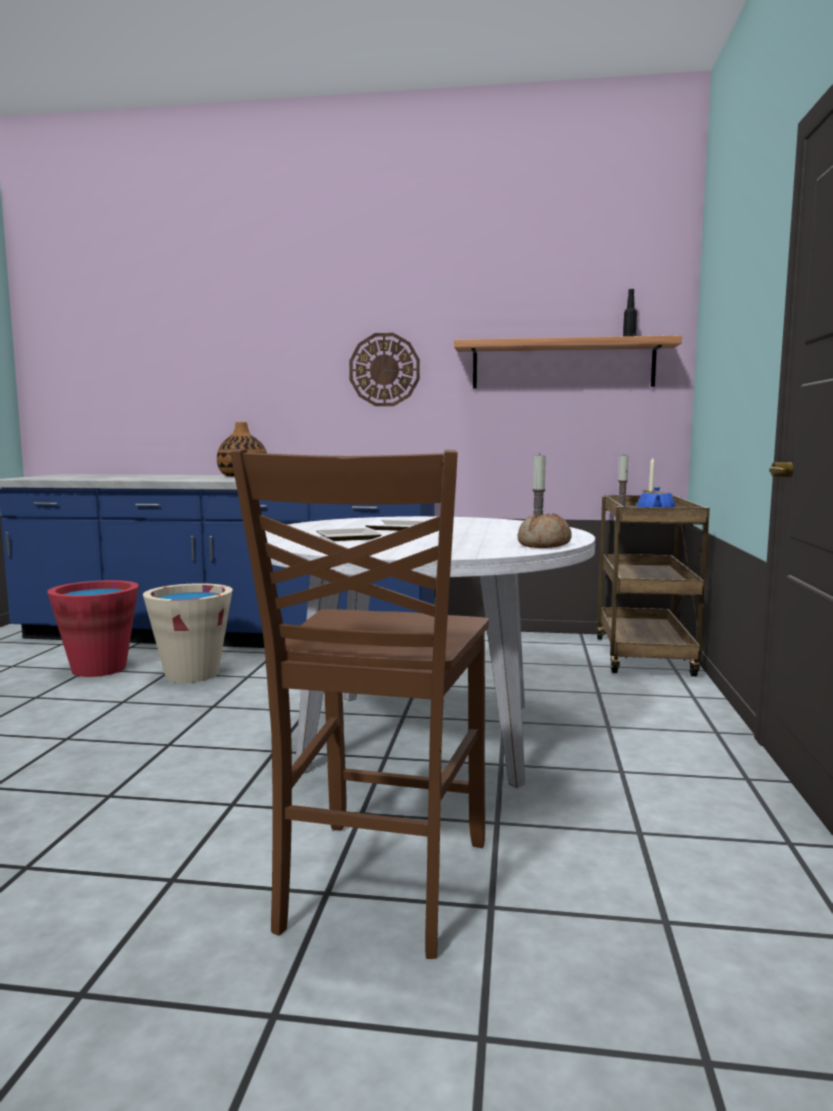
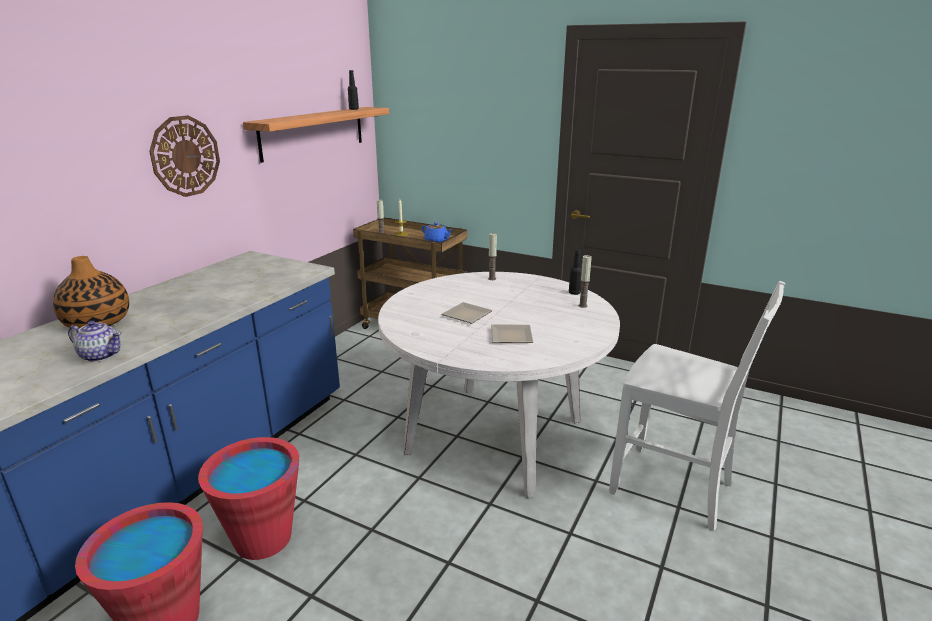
camera: 70 degrees left, 15 degrees up
beige bucket [143,583,233,683] -> red bucket [198,437,299,560]
brown chair [230,449,489,959] -> white chair [609,281,785,531]
bread [517,513,572,548] -> black bottle [569,249,582,295]
none -> teapot [68,321,122,362]
none -> candle [578,255,592,308]

